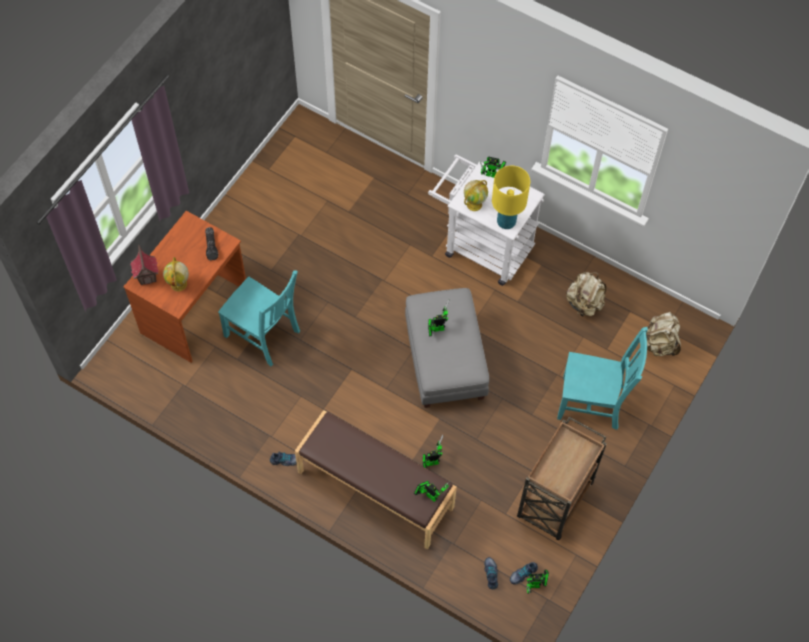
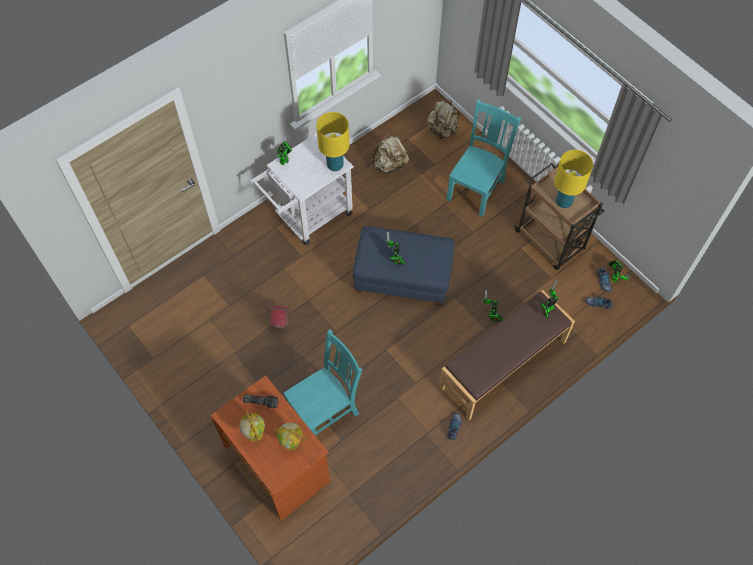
camera: 70 degrees left, 0 degrees up
toy house [130,245,159,285] -> toy house moved to [265,306,292,329]
grey ottoman [405,288,489,408] -> blue ottoman [353,226,455,305]
globe [464,180,488,211] -> globe moved to [239,411,265,442]
none -> yellow table lamp [554,150,593,208]

